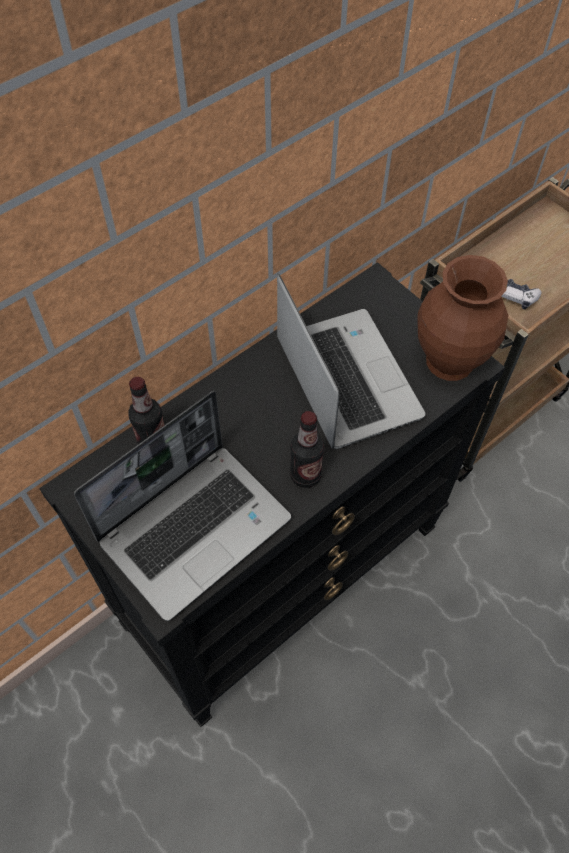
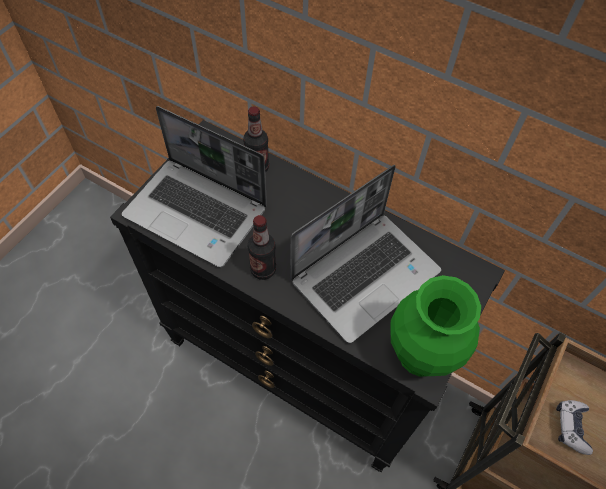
camera: 70 degrees right, 0 degrees up
brown vase [418,255,508,381] -> green vase [390,275,481,377]

